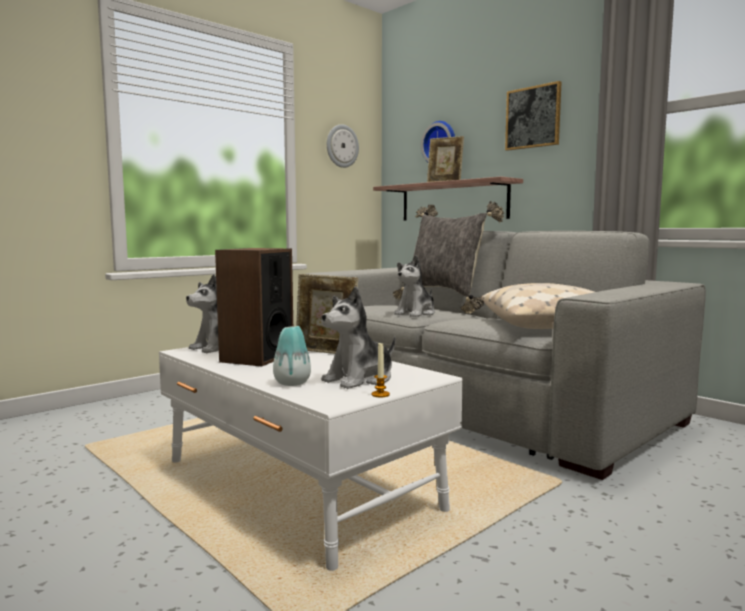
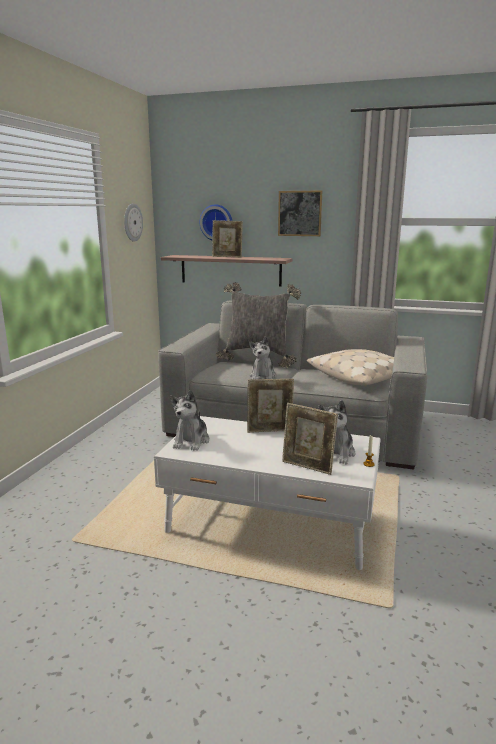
camera: 30 degrees left, 10 degrees up
speaker [215,248,293,366] -> none
vase [273,326,311,386] -> picture frame [282,403,338,475]

